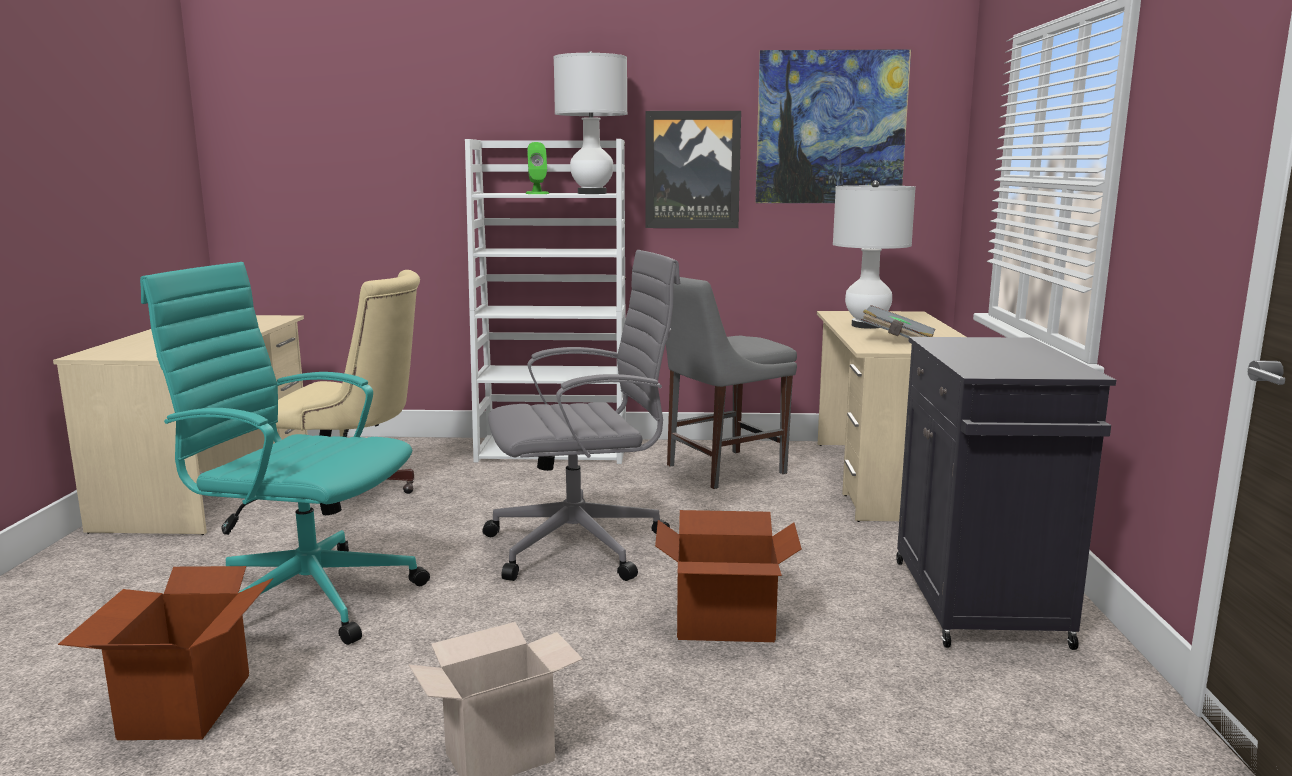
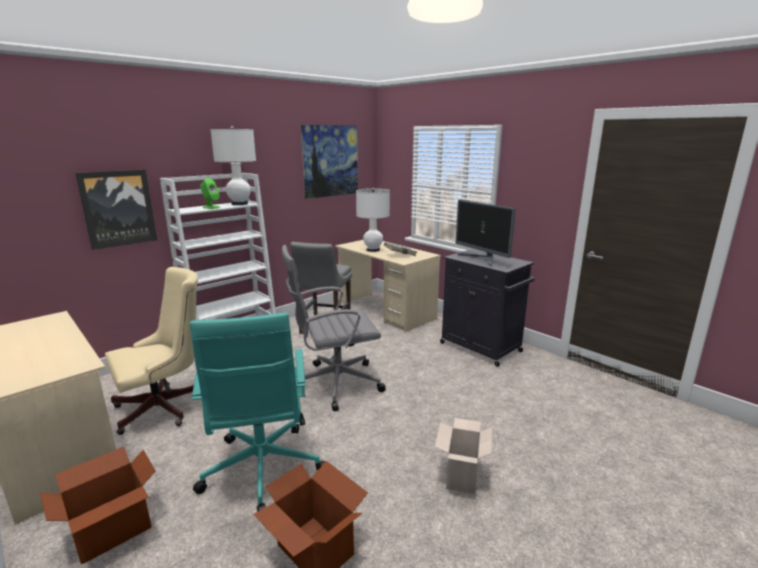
camera: 45 degrees left, 5 degrees up
turquoise office chair [140,262,430,645] -> turquoise office chair turned 75 degrees counterclockwise [190,313,325,512]
grey office chair [482,250,680,581] -> grey office chair turned 135 degrees counterclockwise [282,245,386,411]
picture [645,111,741,228] -> picture moved to [75,170,157,250]
cardboard box [655,510,802,642] -> cardboard box moved to [40,447,156,564]
none -> monitor [456,199,516,267]

